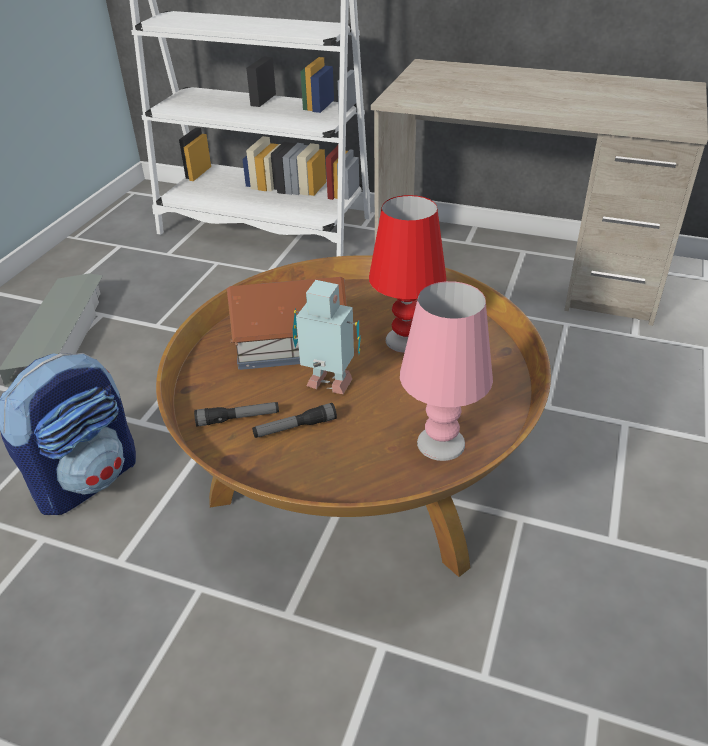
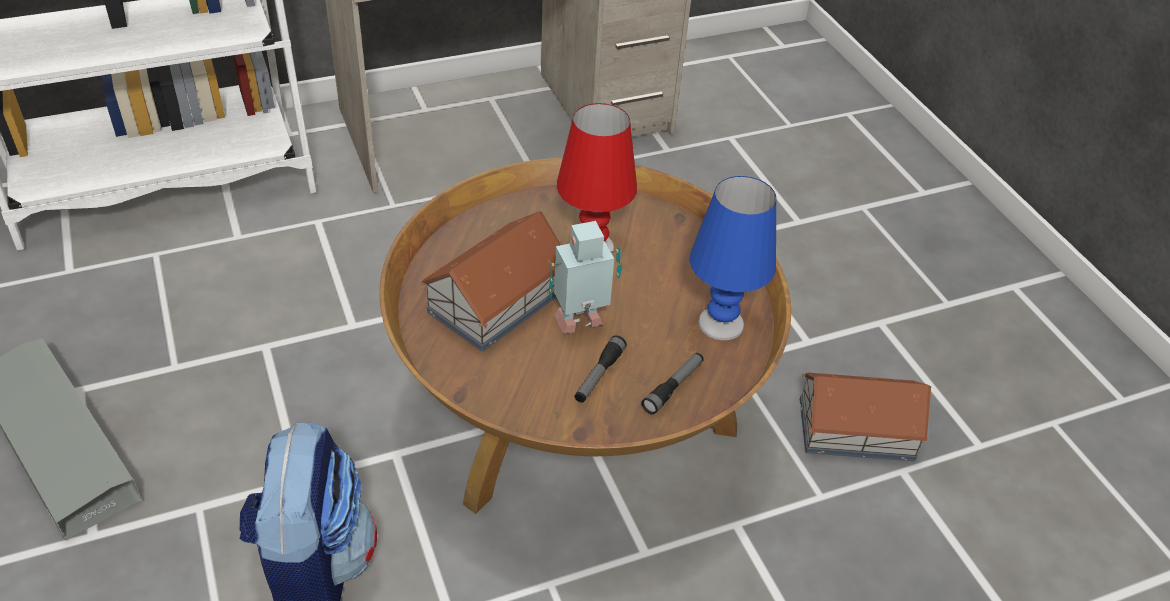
camera: 45 degrees left, 5 degrees up
flashlight [194,402,279,427] -> flashlight moved to [641,353,704,415]
pink table lamp [400,281,493,461] -> blue table lamp [690,176,776,340]
none -> toy house [800,373,931,462]

